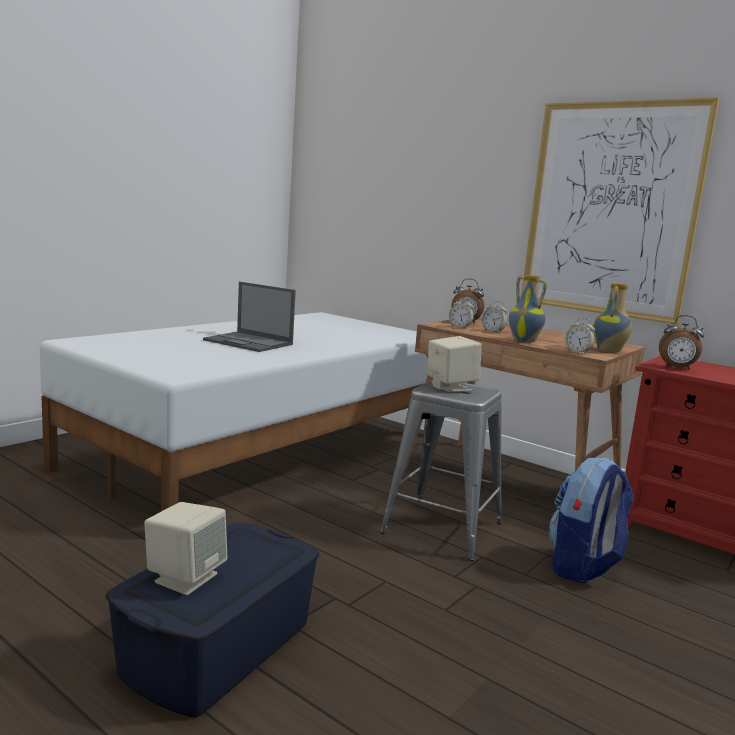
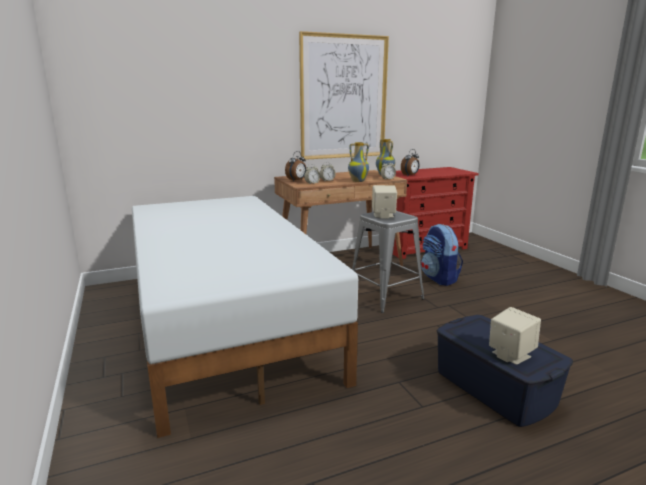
camera: 60 degrees left, 5 degrees up
laptop [203,282,296,352] -> none

